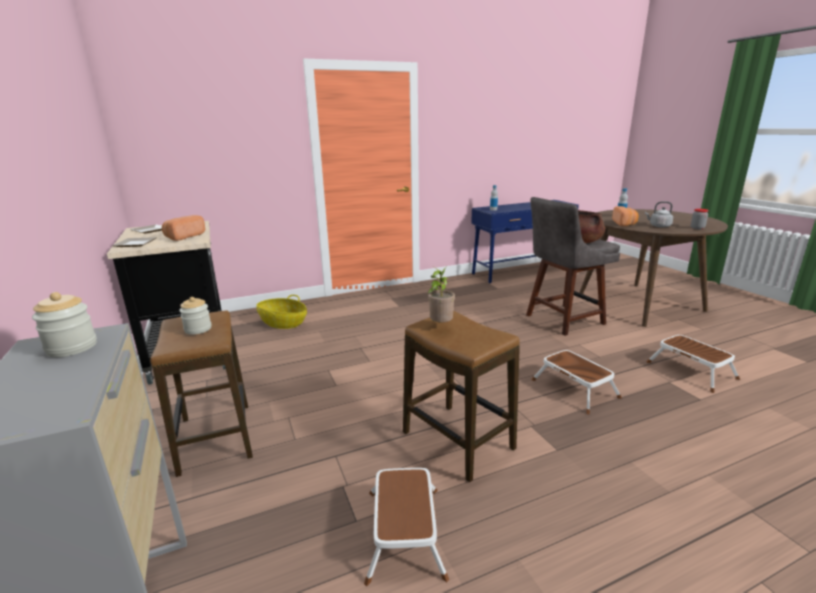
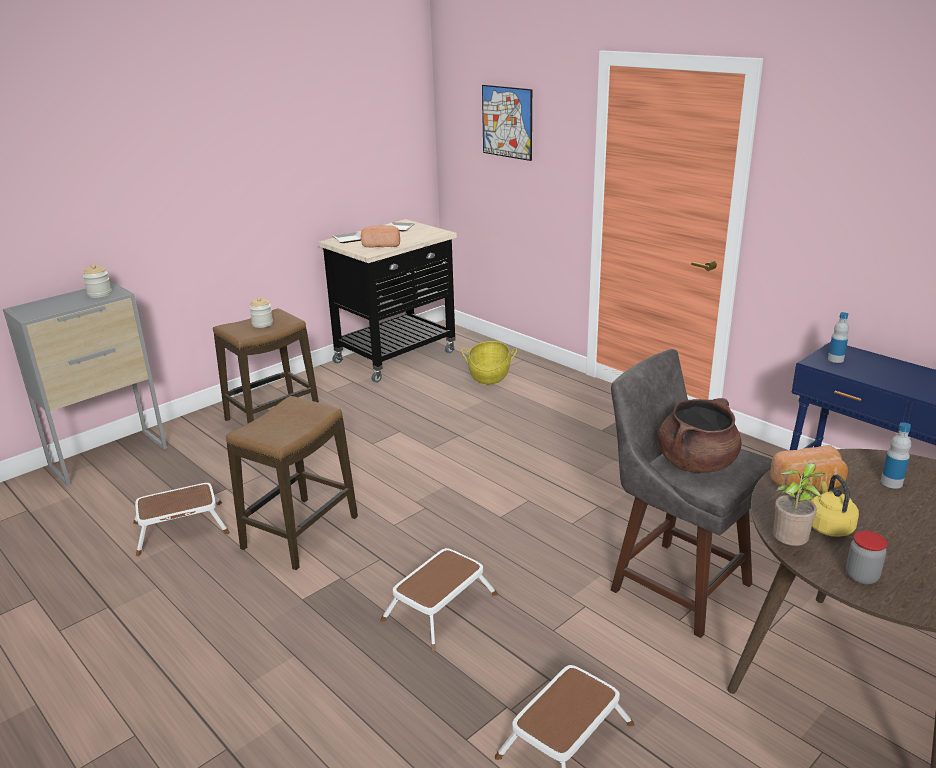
camera: 70 degrees right, 5 degrees up
potted plant [428,266,455,322] -> potted plant moved to [773,463,825,546]
grey kettle [645,201,673,227] -> yellow kettle [811,475,859,537]
none -> picture [482,85,532,161]

